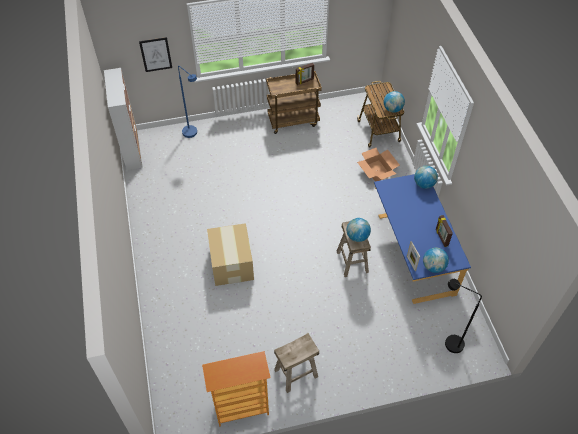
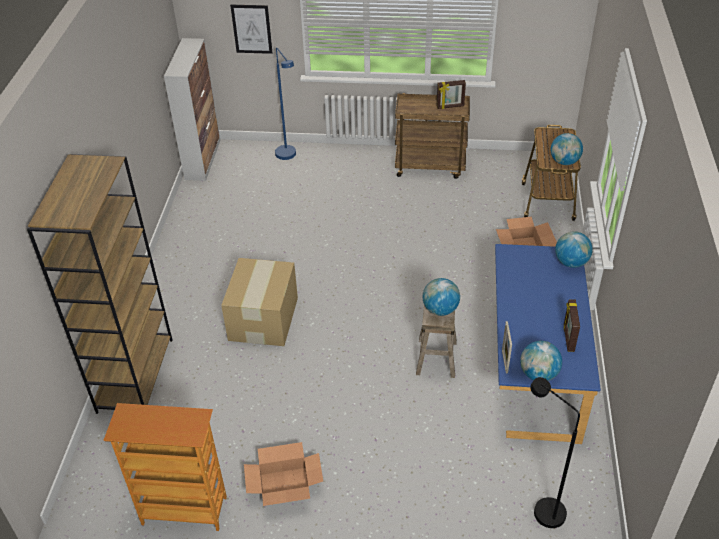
camera: 20 degrees right, 10 degrees down
beige stool [274,333,319,393] -> cardboard box [244,442,323,506]
none -> brown bookcase [27,154,172,414]

